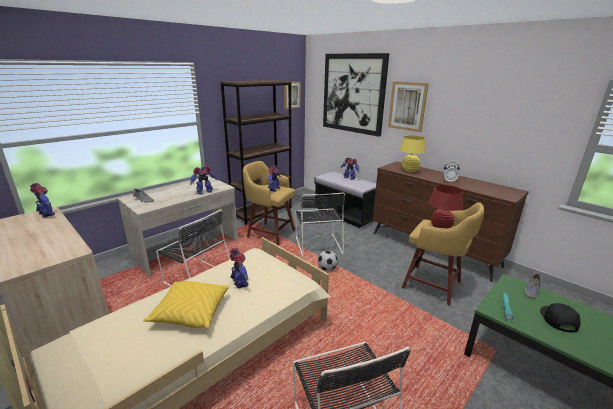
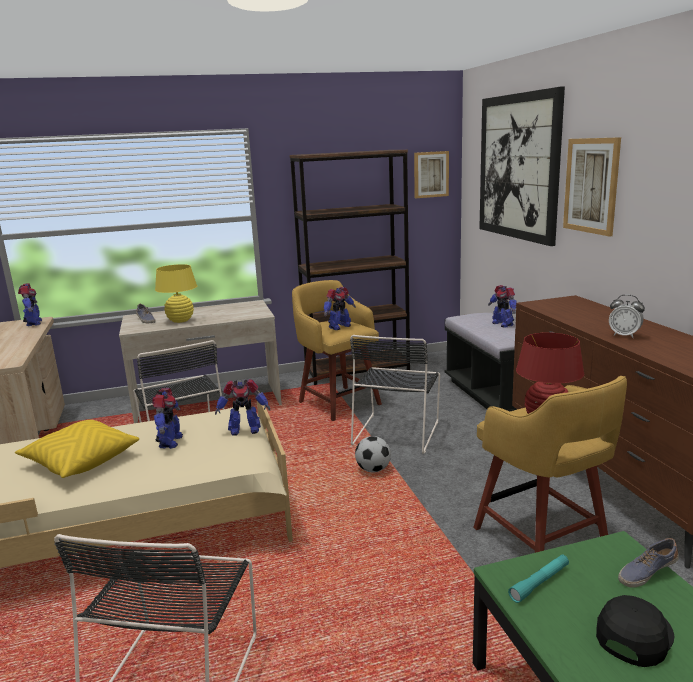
camera: 30 degrees right, 5 degrees down
toy robot [190,166,217,195] -> toy robot moved to [215,379,270,435]
yellow table lamp [400,135,426,172] -> yellow table lamp moved to [155,264,197,323]

